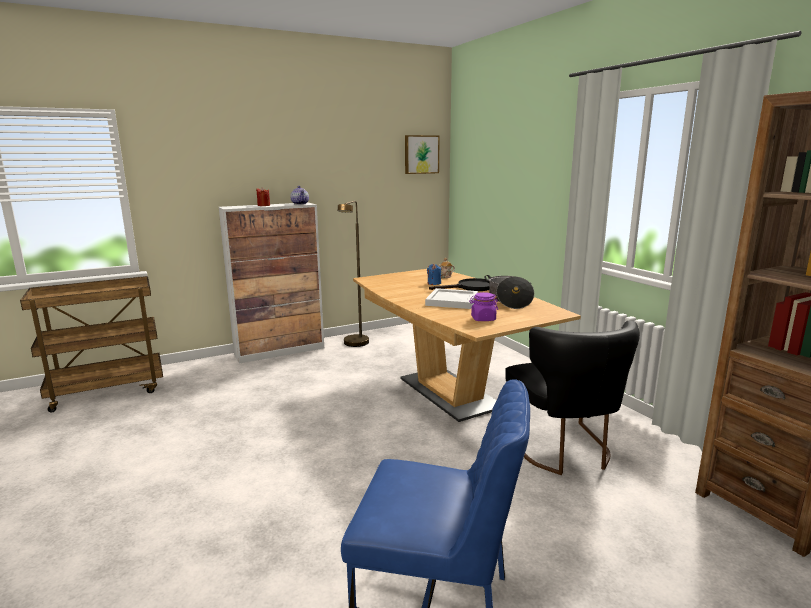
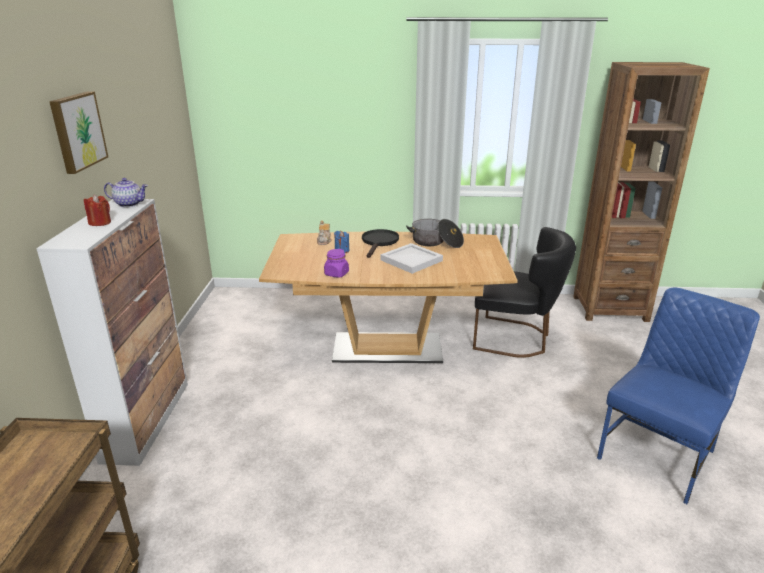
camera: 60 degrees left, 10 degrees up
brown floor lamp [338,201,369,347] -> none
picture [405,135,440,174] -> picture moved to [49,92,108,174]
purple jar [469,292,498,321] -> purple jar moved to [324,249,349,278]

